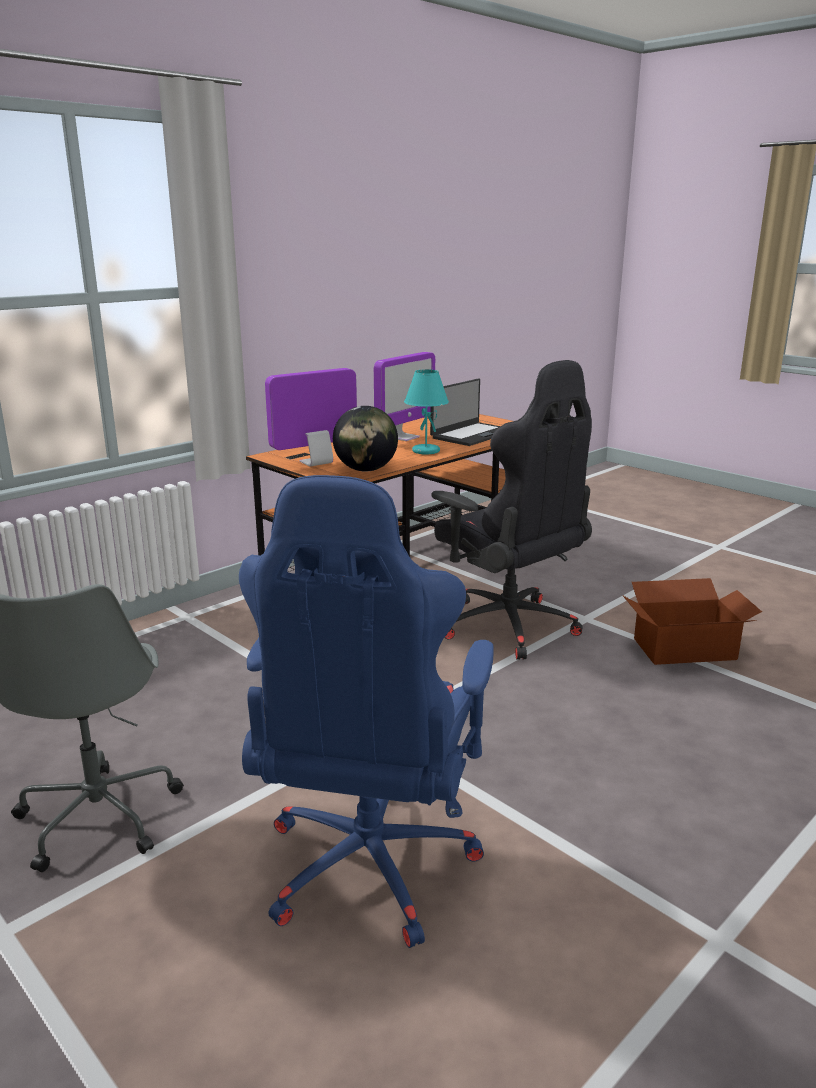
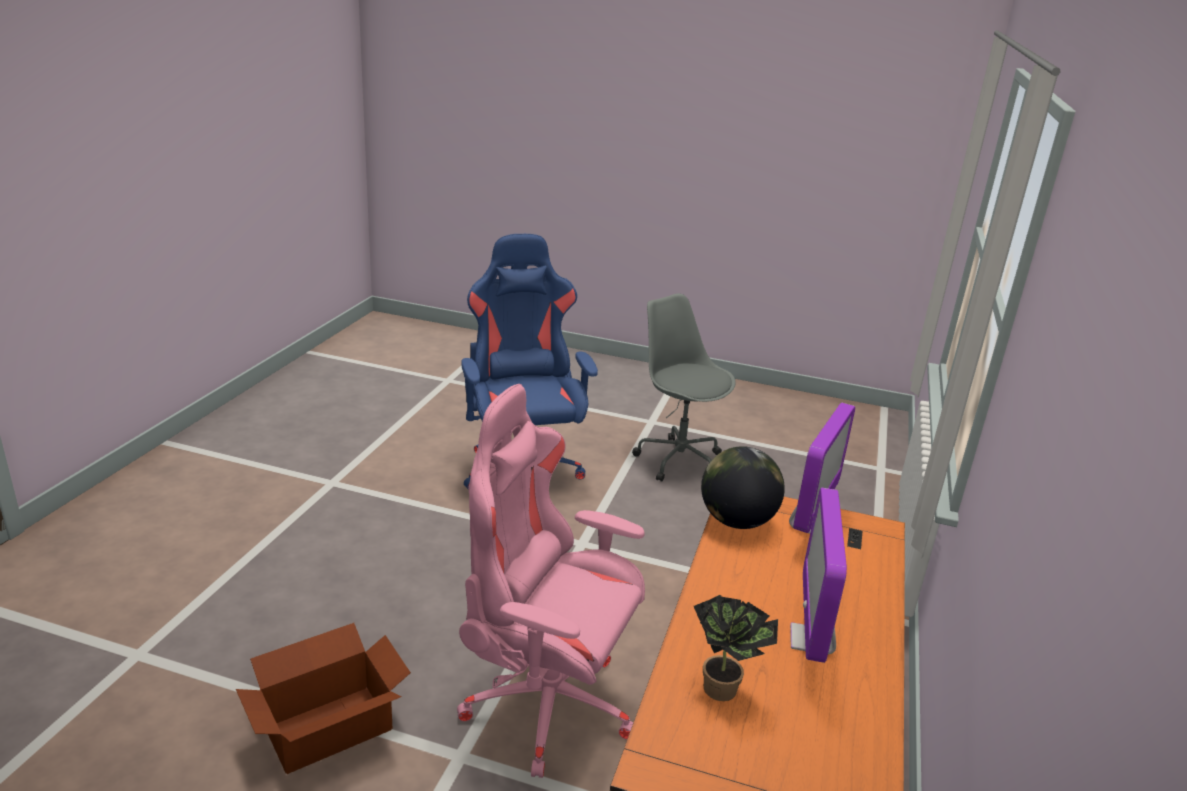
camera: 150 degrees right, 5 degrees up
turquoise table lamp [404,369,449,454] -> none
laptop [430,379,500,446] -> potted plant [694,595,778,701]
black office chair [432,360,592,660] -> pink office chair [457,384,645,778]

